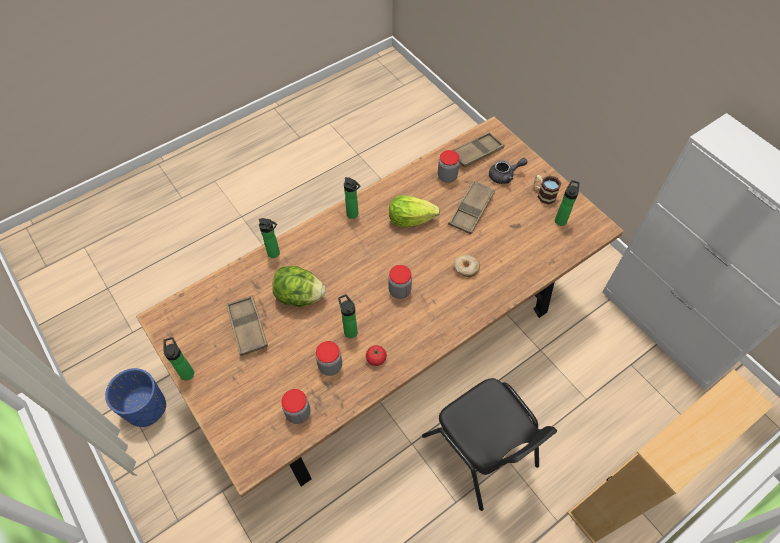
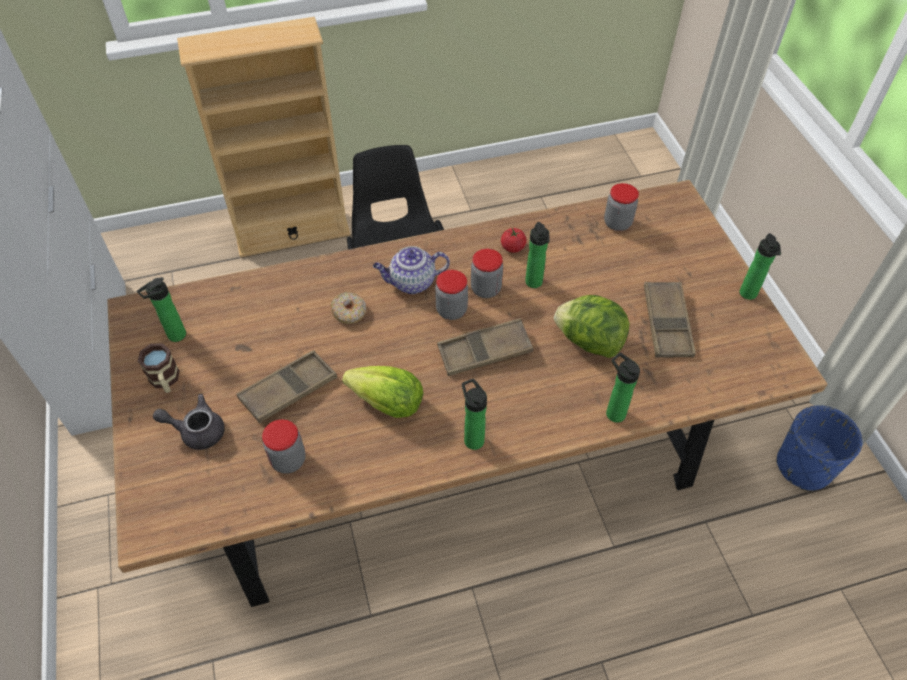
camera: 160 degrees left, 5 degrees down
jar [316,341,342,376] -> jar moved to [471,249,503,298]
brown tray [452,132,504,168] -> brown tray moved to [437,318,533,376]
none -> teapot [373,246,450,294]

